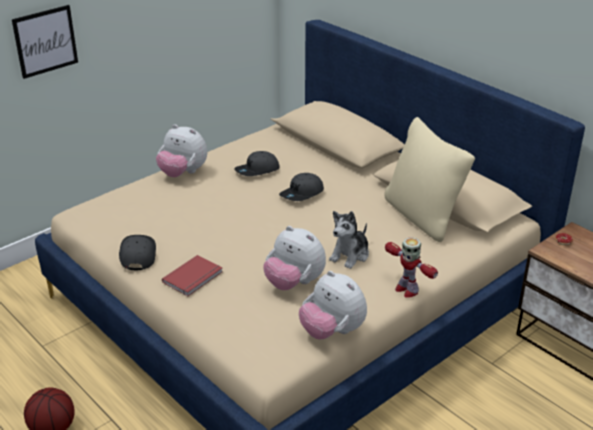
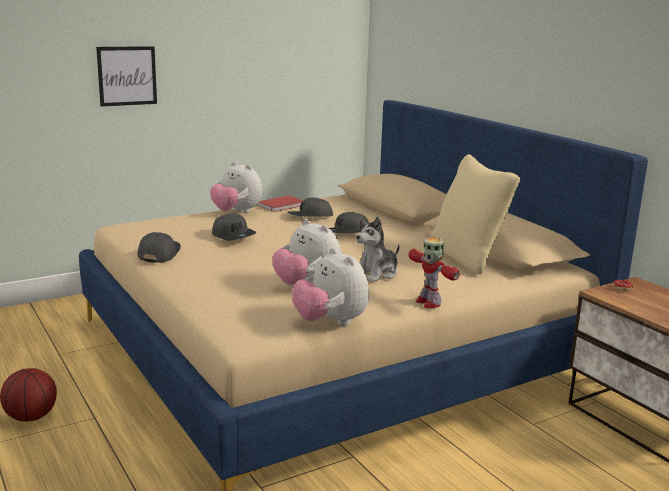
camera: 10 degrees right, 15 degrees down
red book [162,255,223,296] -> red book moved to [257,196,304,212]
none -> grey cap [212,214,256,241]

